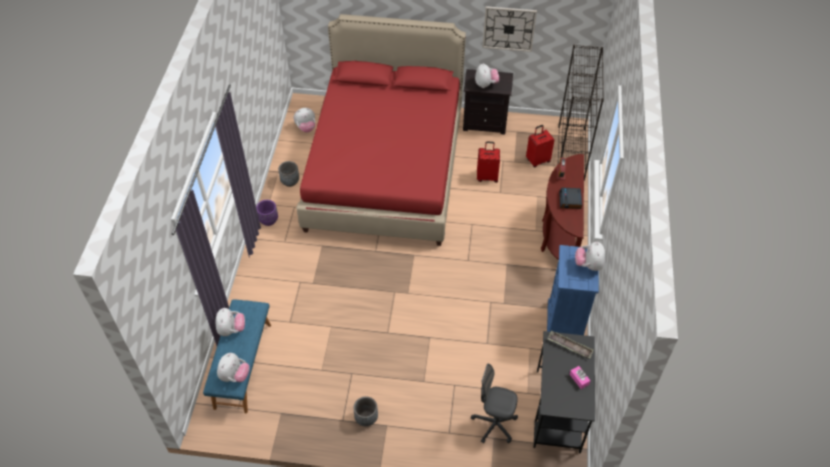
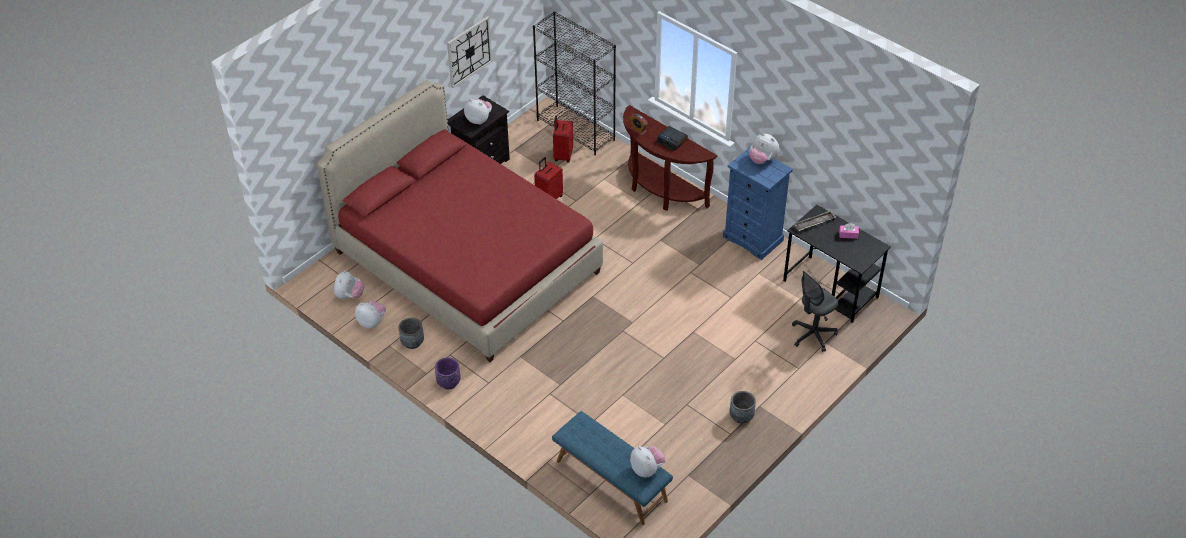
camera: 55 degrees left, 5 degrees down
plush toy [216,308,245,336] -> plush toy moved to [355,300,386,328]

